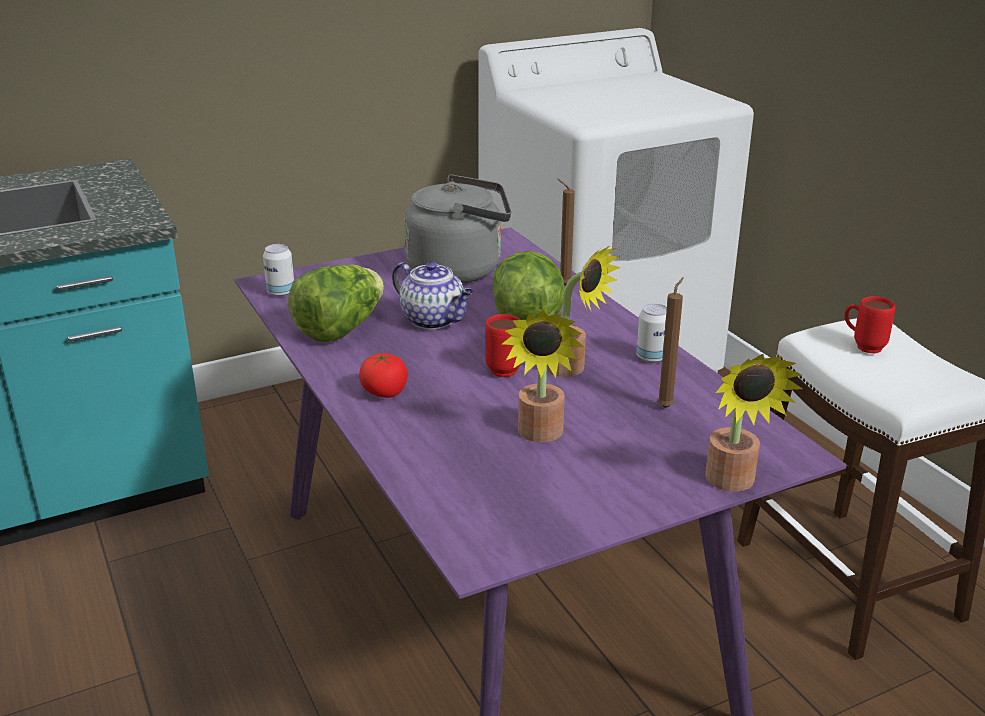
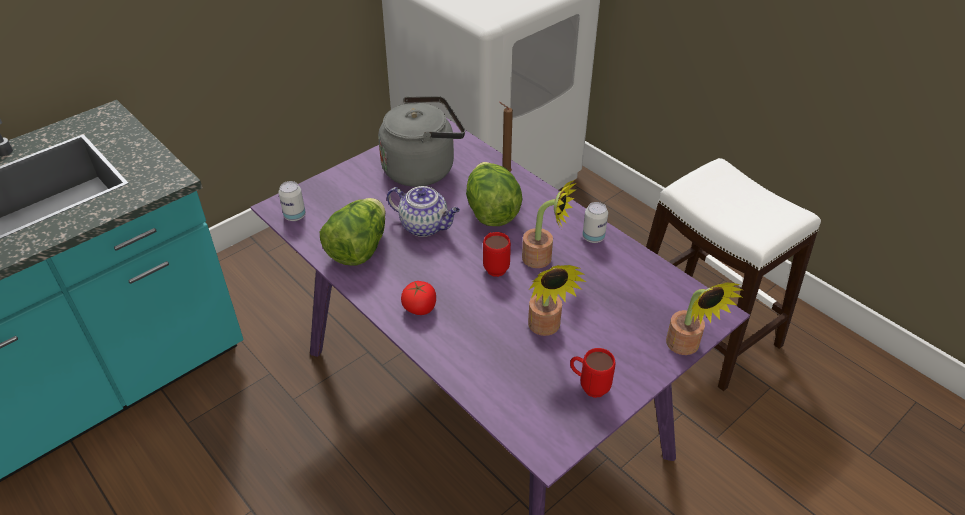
camera: 15 degrees left, 15 degrees up
brown candle [657,277,684,408] -> none
red mug [844,296,895,353] -> red mug moved to [570,348,615,398]

